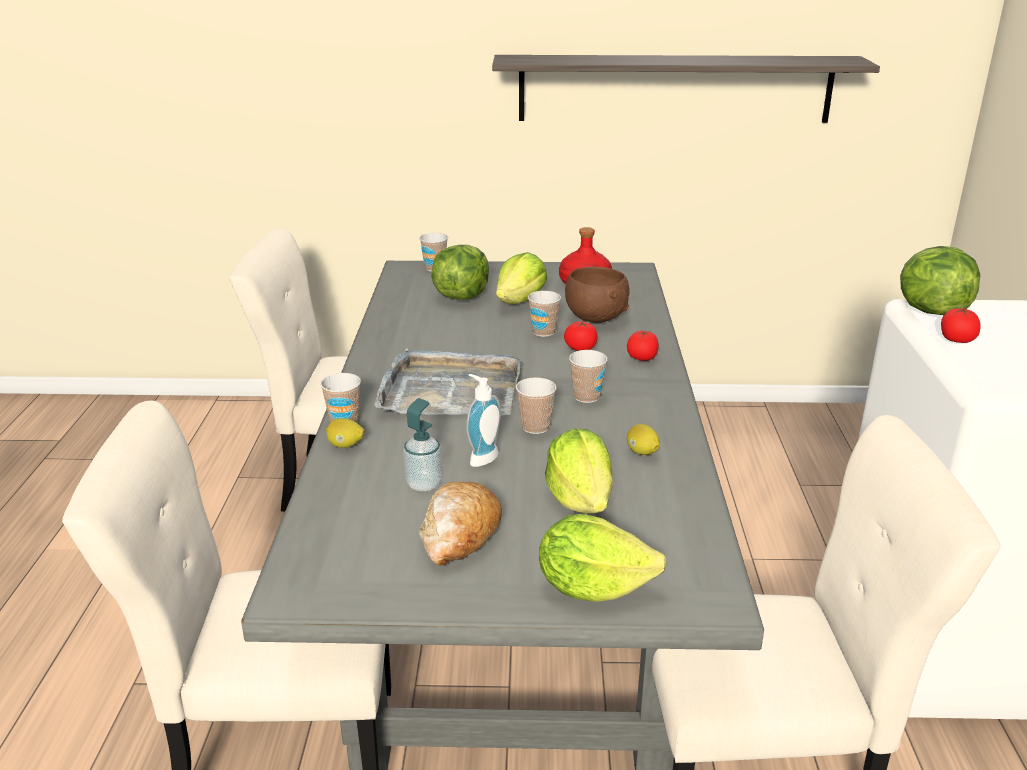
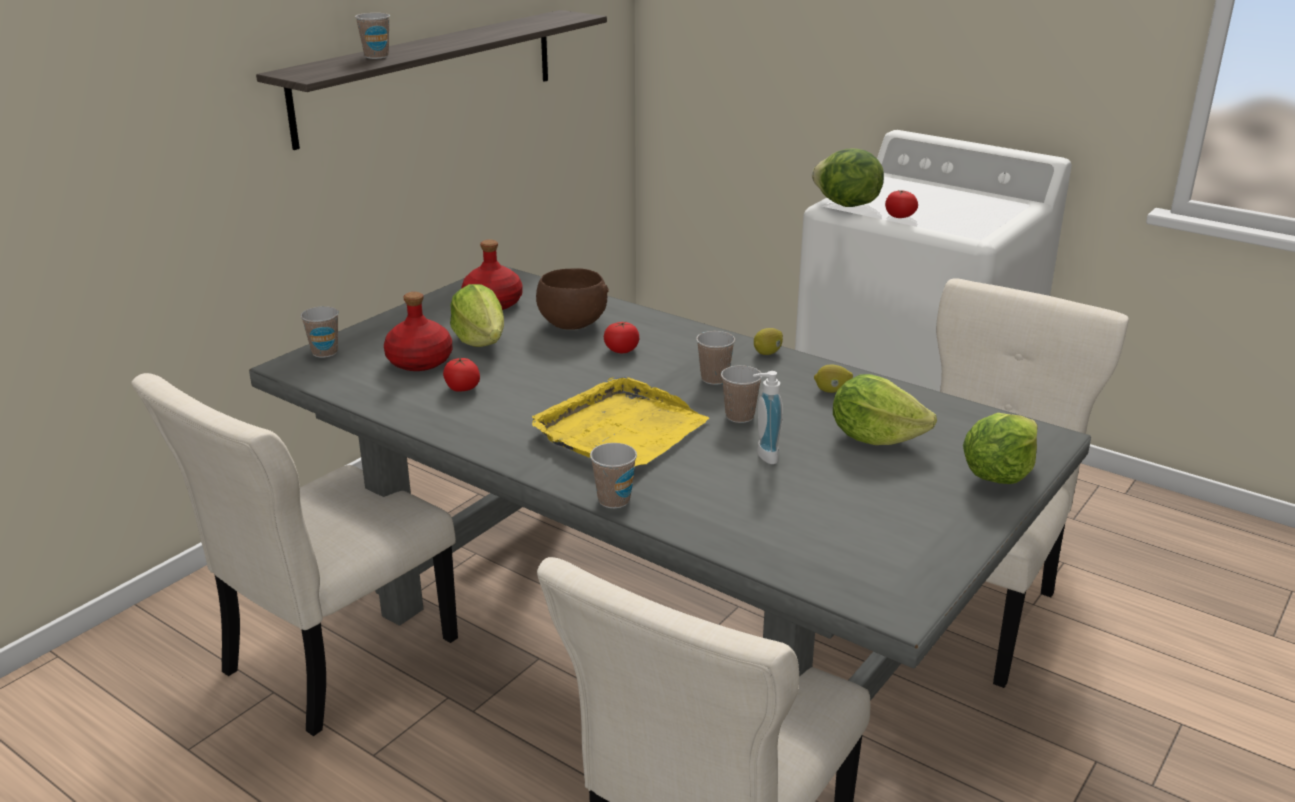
camera: 55 degrees left, 0 degrees up
lemon [326,418,365,448] -> lemon moved to [754,328,783,355]
grey tray [374,348,521,416] -> yellow tray [532,377,709,466]
soap dispenser [403,398,442,492] -> none
bread [419,482,502,566] -> none
lettuce [431,245,489,300] -> red bottle [384,292,452,371]
cup [528,291,561,337] -> cup moved to [355,13,390,59]
tomato [627,330,659,361] -> tomato moved to [443,357,480,392]

